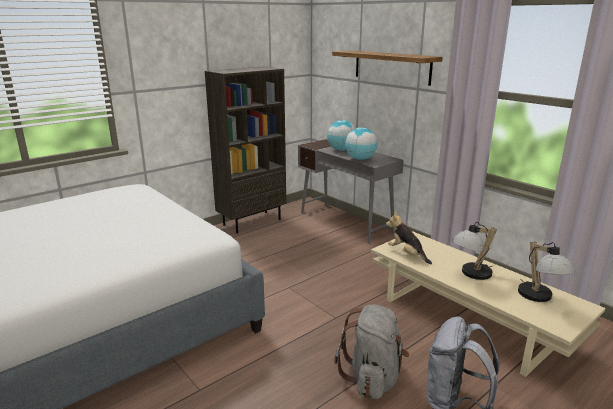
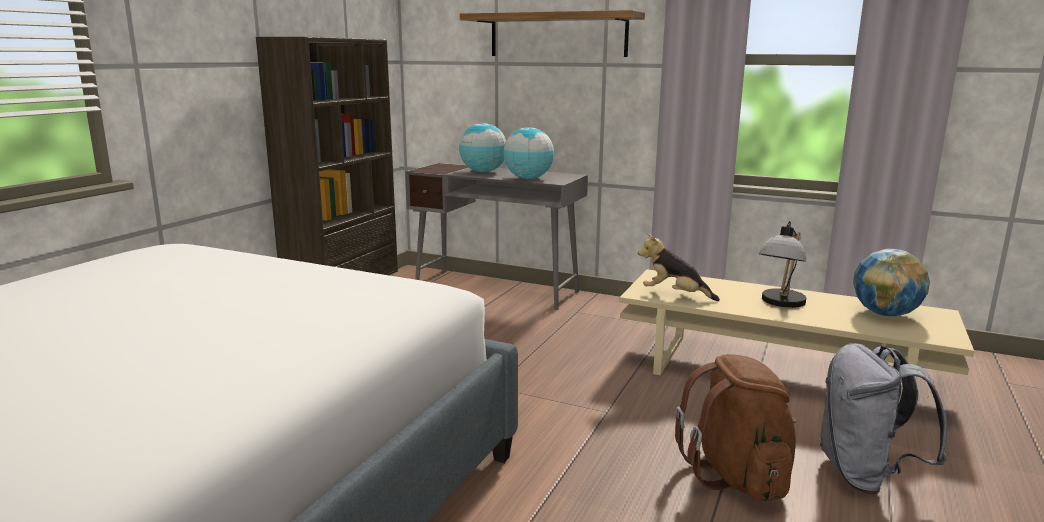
camera: 25 degrees left, 5 degrees down
grey backpack [335,304,409,399] -> brown backpack [675,354,796,501]
table lamp [518,242,574,302] -> globe [853,249,930,317]

